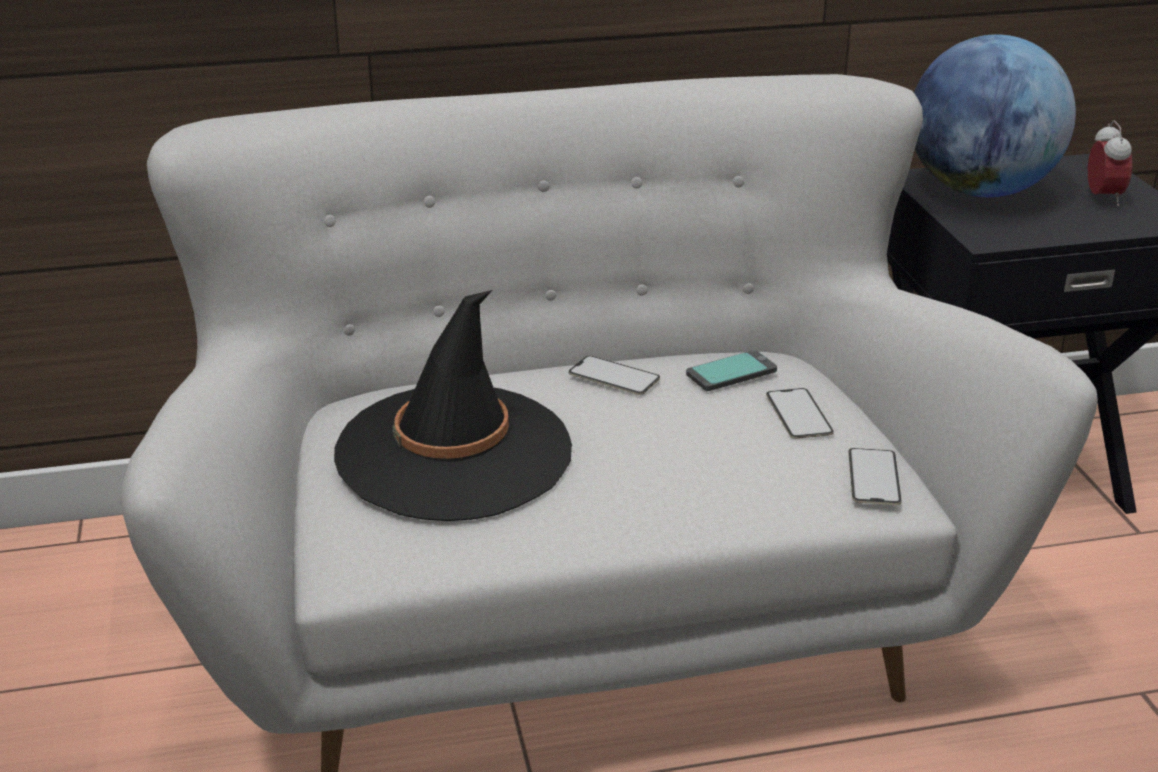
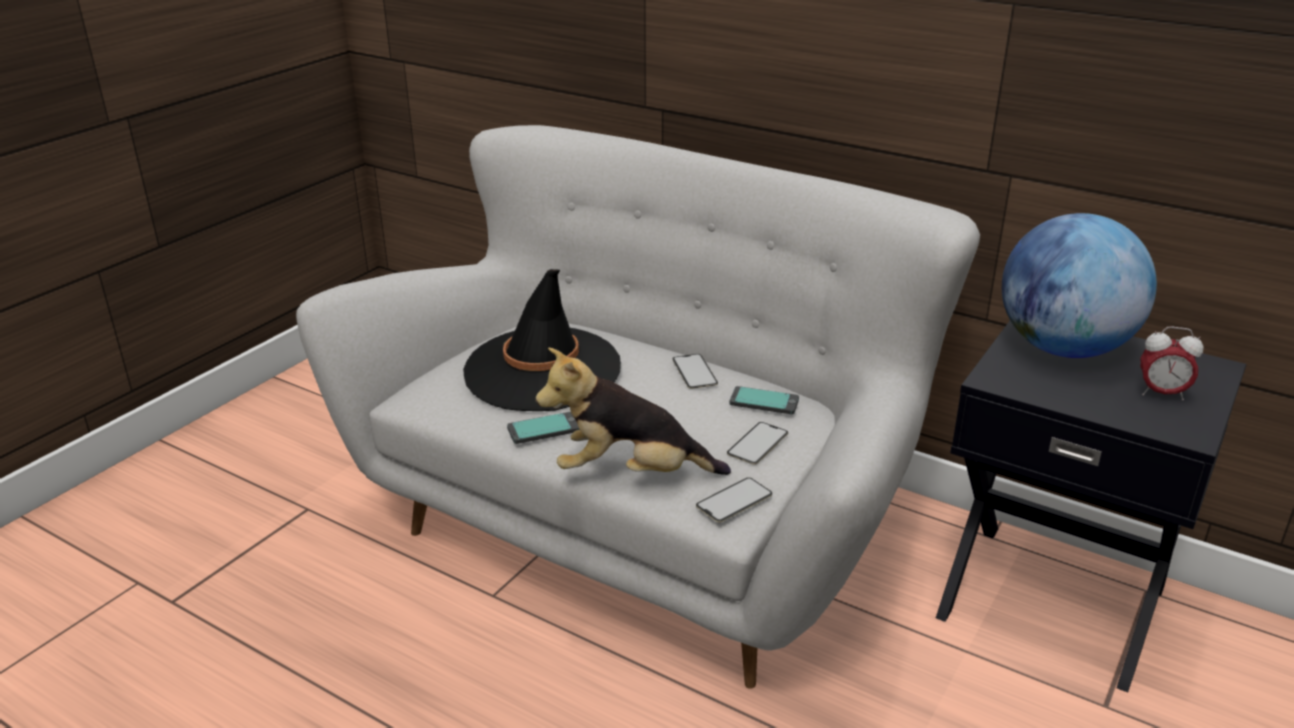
camera: 45 degrees right, 0 degrees up
alarm clock [1088,120,1132,206] -> alarm clock turned 60 degrees clockwise [1140,326,1203,401]
none -> phone [507,412,580,444]
none -> plush toy [536,347,731,475]

